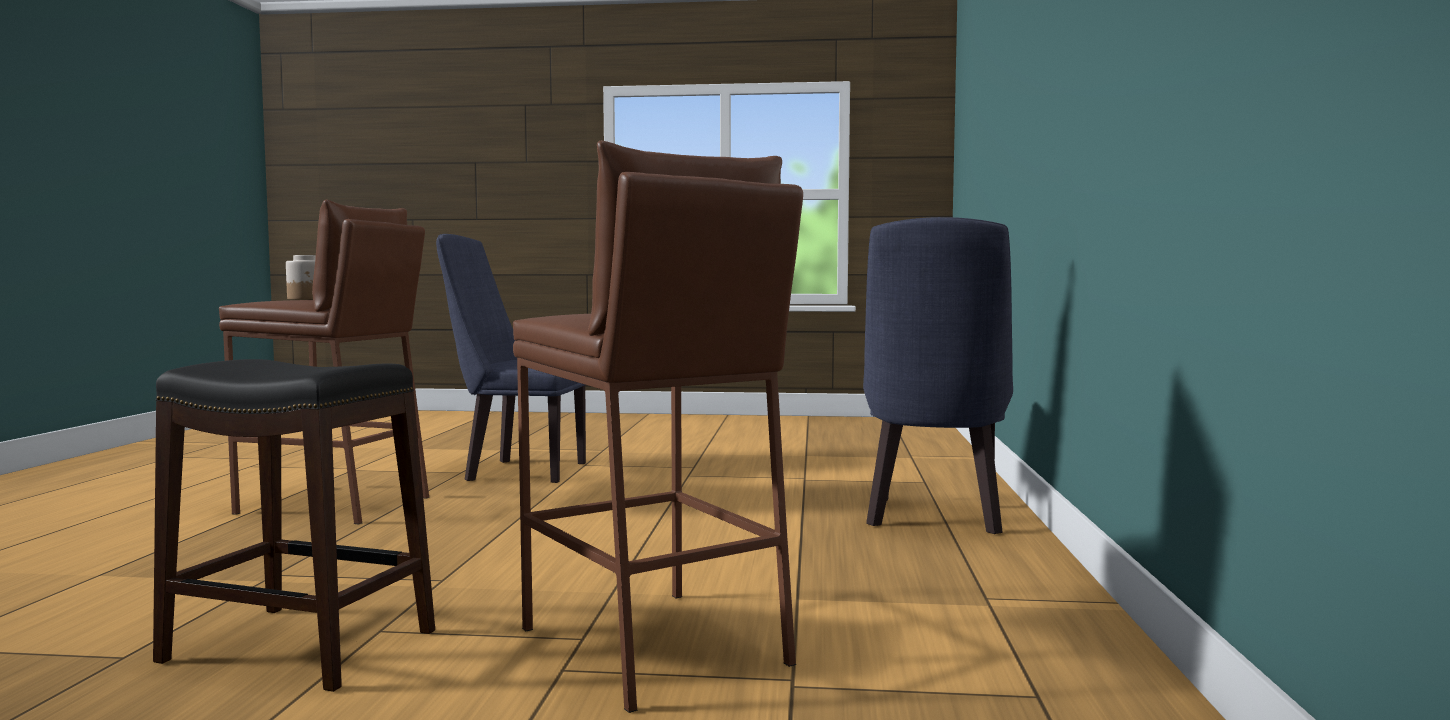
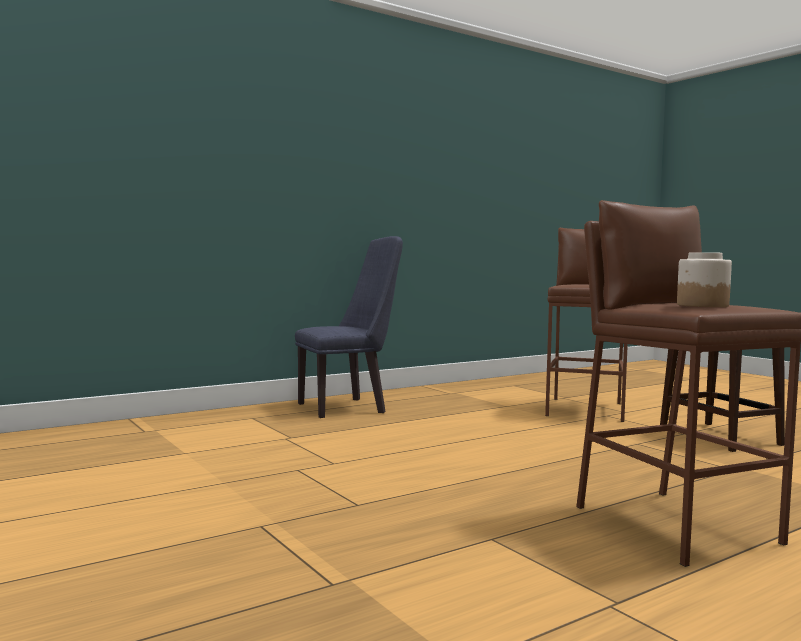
camera: 130 degrees left, 0 degrees up
blue chair [436,234,586,483] -> none

